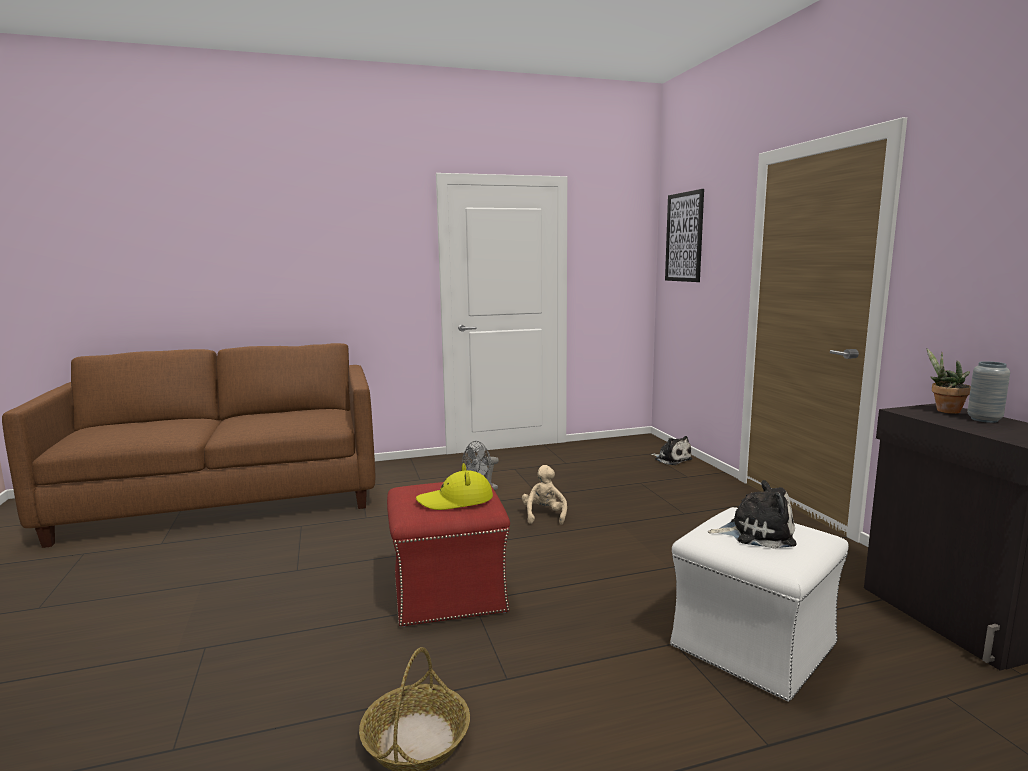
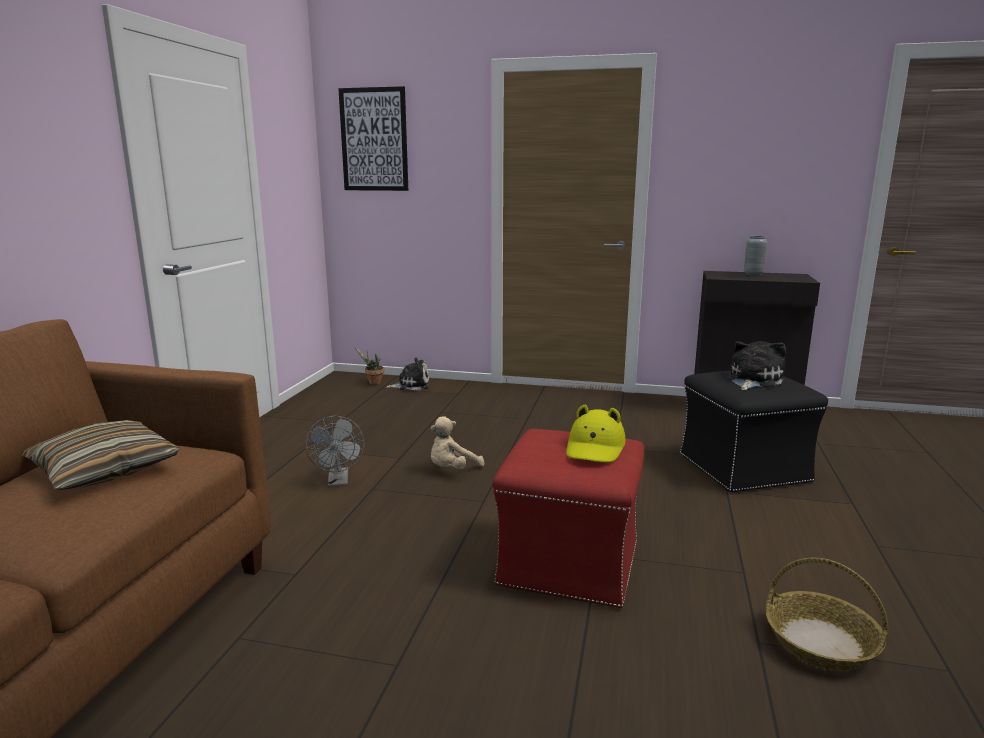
camera: 60 degrees left, 5 degrees up
beige plush toy [522,465,567,525] -> beige plush toy turned 75 degrees counterclockwise [430,416,484,469]
white ottoman [670,507,849,702] -> black ottoman [680,370,828,493]
potted plant [927,348,971,414] -> potted plant moved to [355,348,384,385]
none -> pillow [23,420,179,490]

